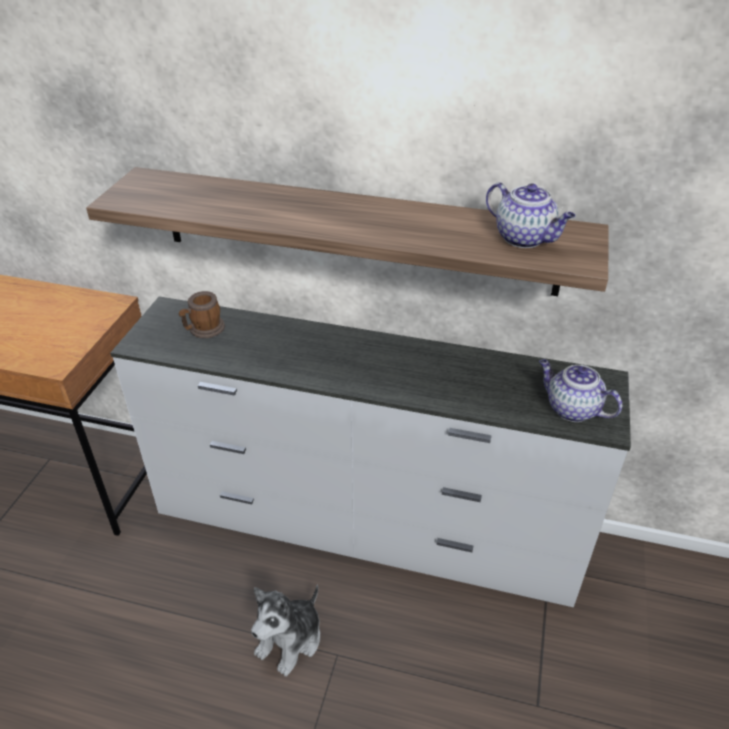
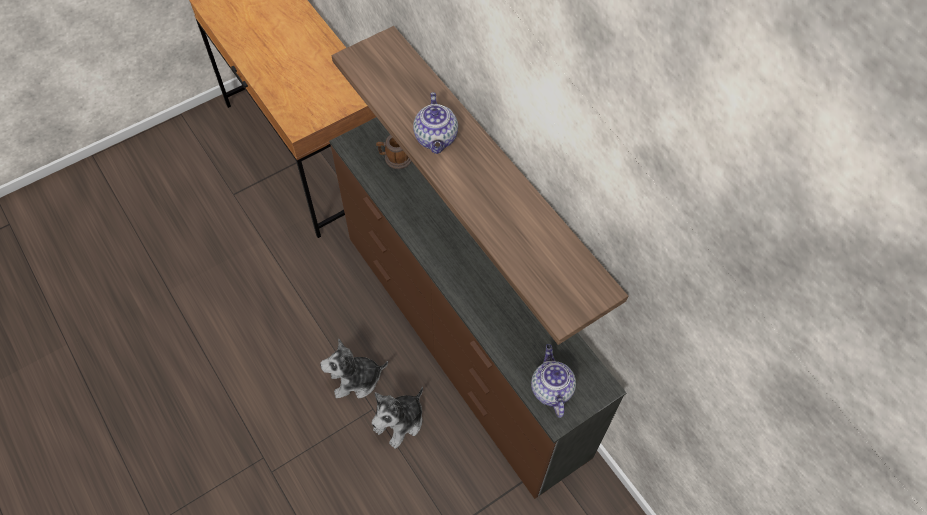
camera: 40 degrees right, 20 degrees up
white dresser [110,296,631,608] -> brown dresser [329,117,626,499]
teapot [486,182,576,248] -> teapot moved to [413,92,458,154]
none -> plush toy [372,387,423,449]

